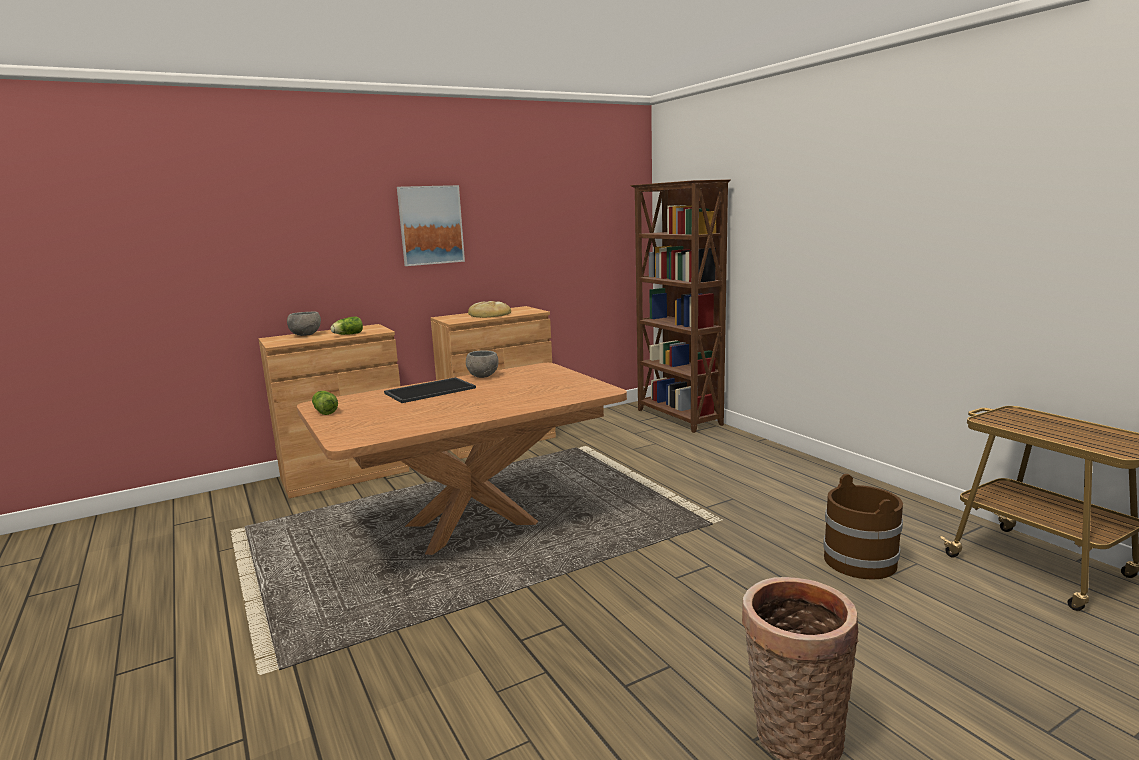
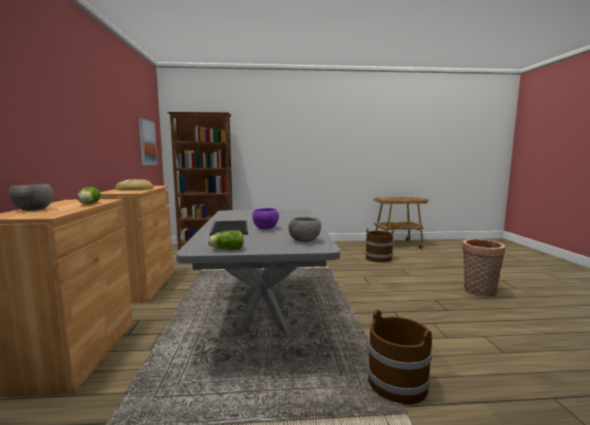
camera: 65 degrees left, 5 degrees down
brown dining table [297,363,627,555] -> grey dining table [176,210,340,337]
picture [397,185,465,266] -> picture moved to [138,118,157,165]
grey bowl [466,351,498,378] -> grey bowl moved to [288,217,321,242]
none -> purple bowl [252,208,279,230]
none -> brown bucket [367,309,432,405]

